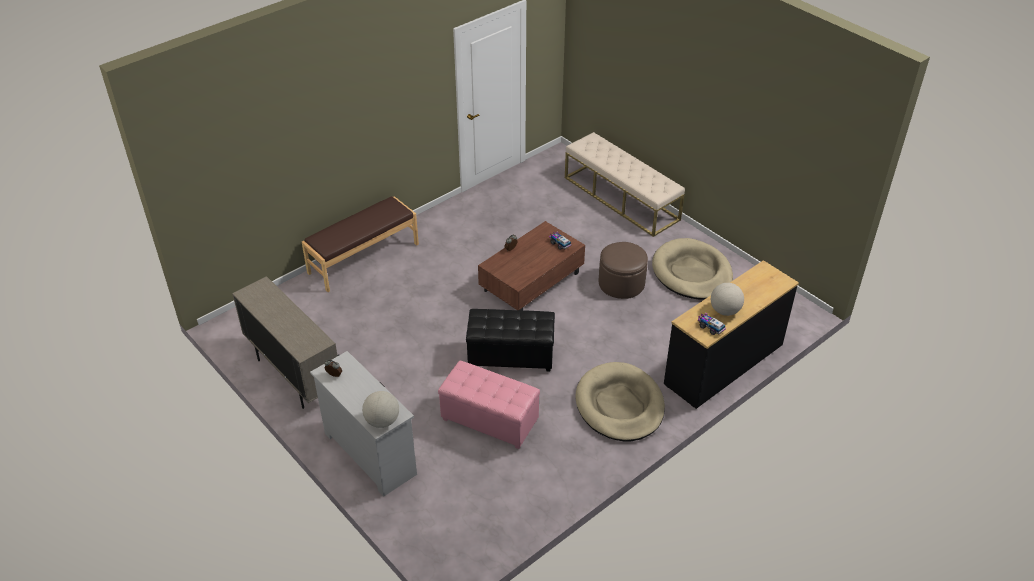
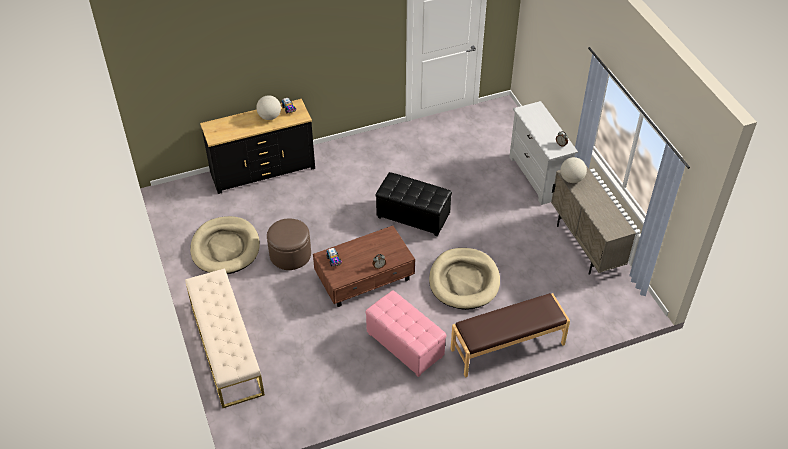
camera: 160 degrees left, 5 degrees up
globe [362,391,399,428] -> globe moved to [560,157,587,183]
pink ottoman [438,361,540,449] -> pink ottoman moved to [365,290,447,377]
beige dog bed [576,362,665,441] -> beige dog bed moved to [429,248,500,310]

